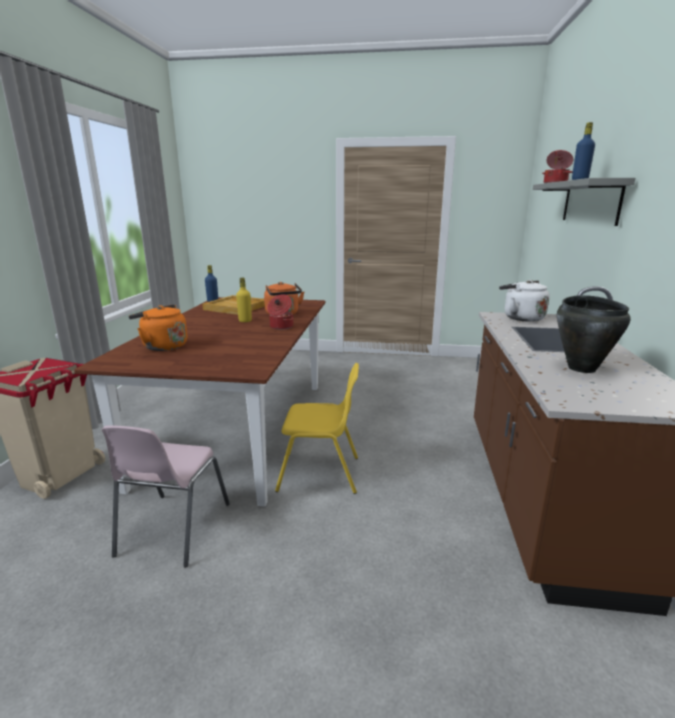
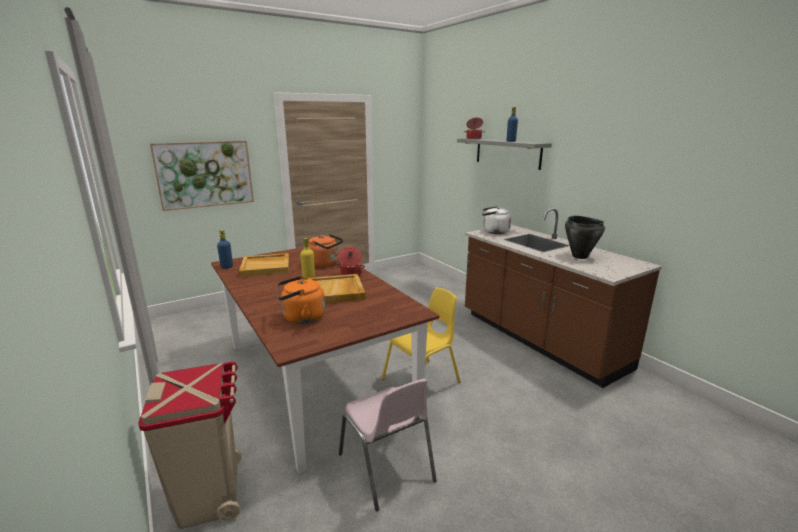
camera: 40 degrees left, 0 degrees up
none -> picture [150,141,254,211]
none -> beige tray [308,274,366,304]

